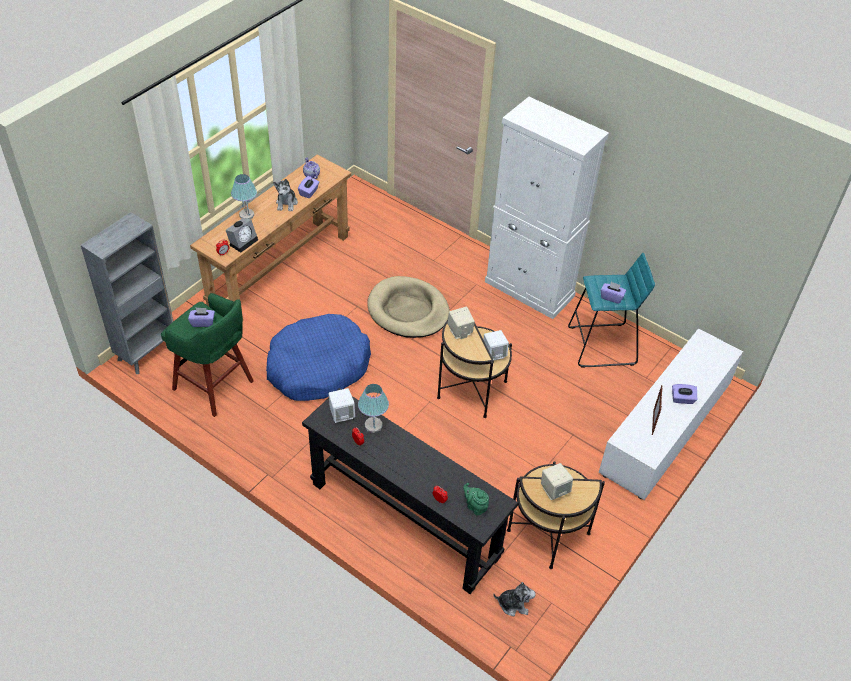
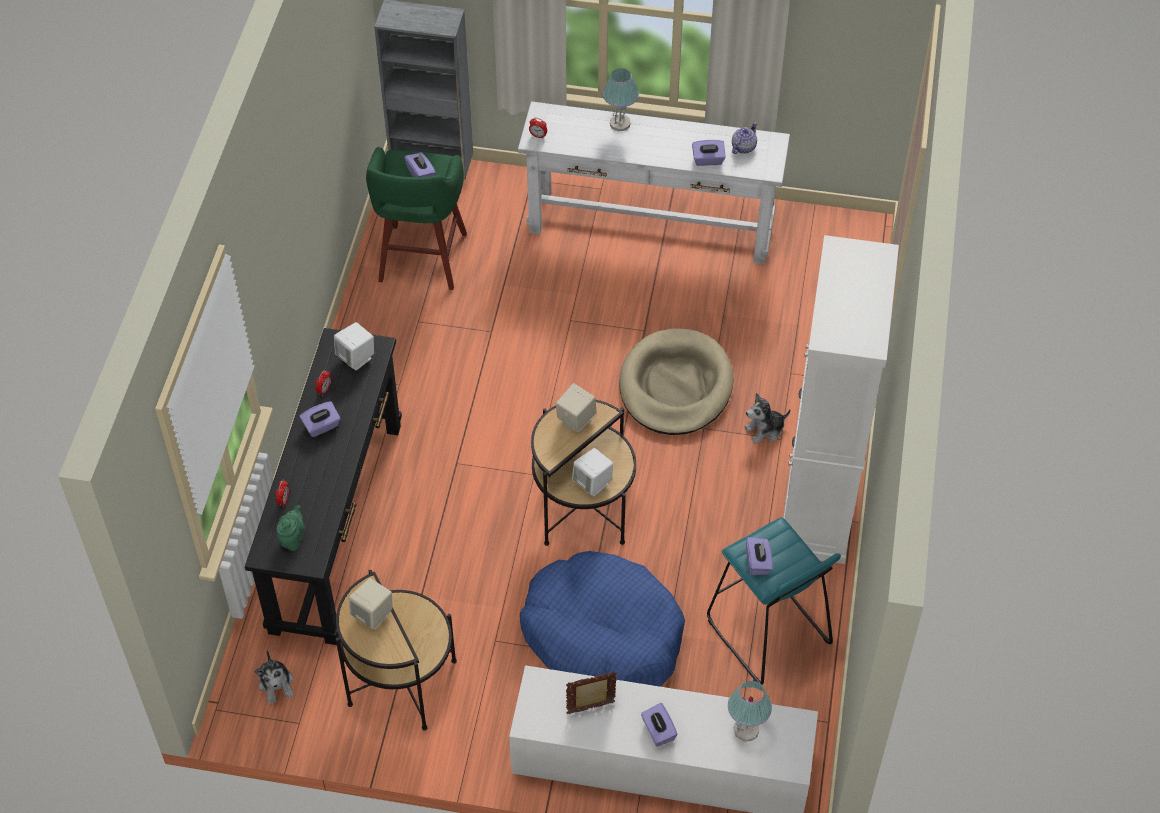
camera: 65 degrees right, 5 degrees up
brown console table [190,154,351,319] -> white console table [518,101,790,264]
alarm clock [226,218,258,252] -> none
blue dog bed [266,314,371,401] -> blue dog bed moved to [520,551,685,687]
plush toy [273,179,298,211] -> plush toy moved to [744,393,791,444]
table lamp [358,384,389,433] -> table lamp moved to [728,680,772,742]
none -> purple tissue box [300,401,341,437]

